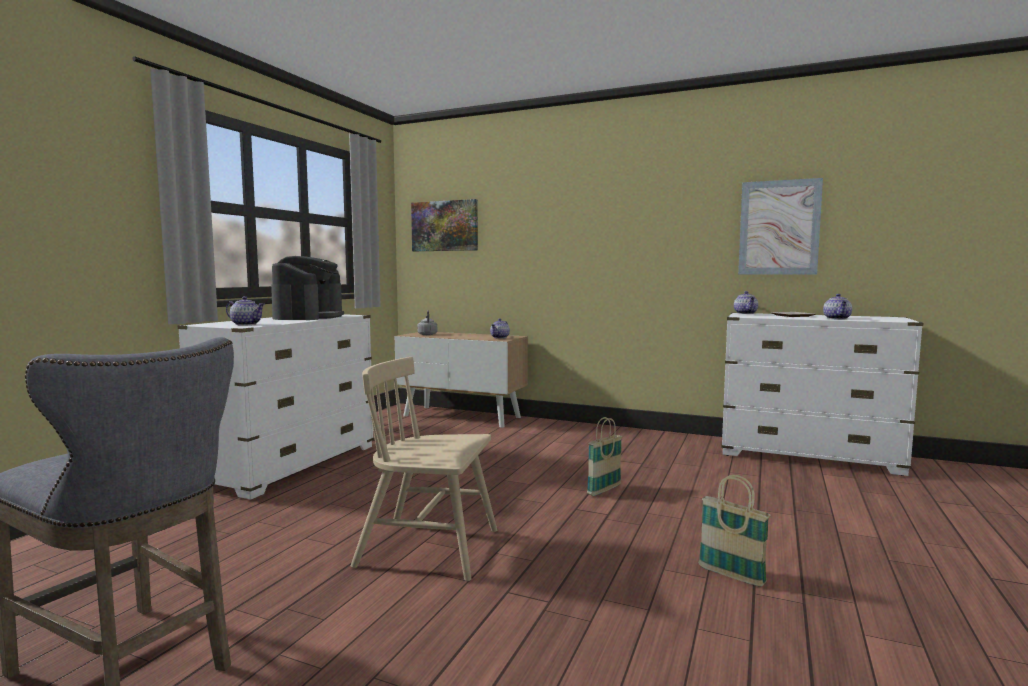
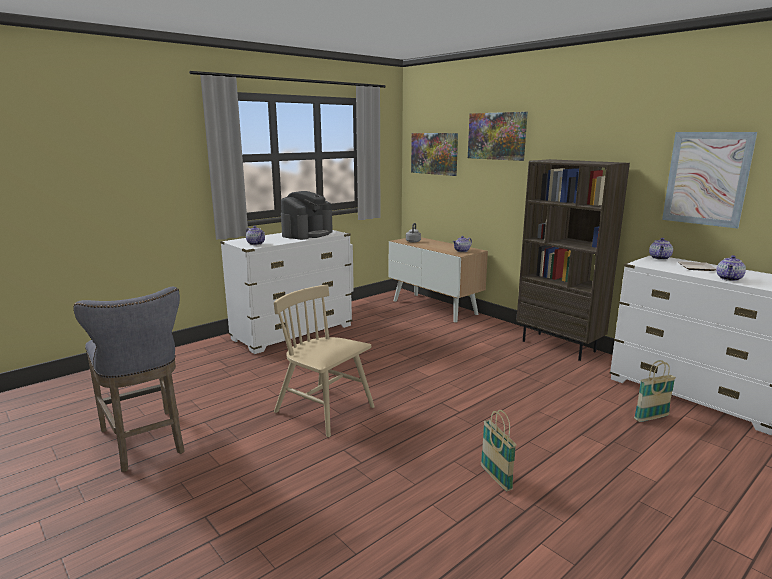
camera: 25 degrees right, 10 degrees up
basket [587,417,622,496] -> basket moved to [634,360,676,422]
none -> picture [468,112,528,161]
none -> brown bookcase [516,159,630,361]

